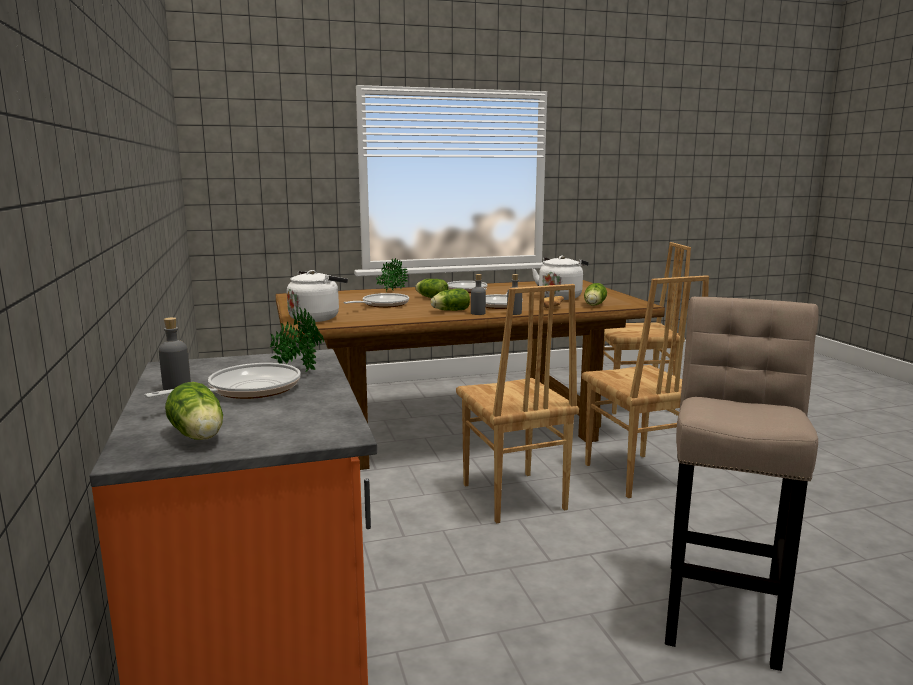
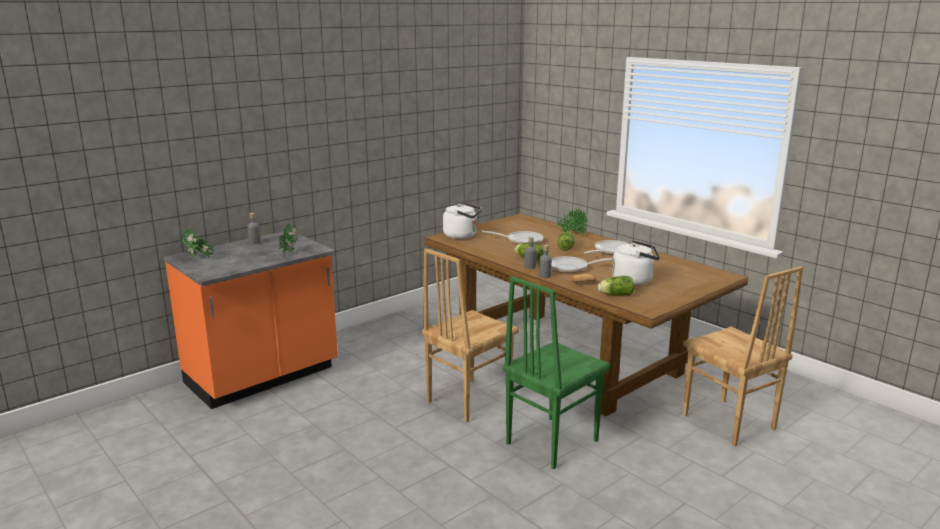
camera: 65 degrees right, 5 degrees up
frying pan [144,363,301,399] -> none
lettuce [165,382,223,440] -> potted plant [181,227,215,259]
brown chair [582,275,709,498] -> green chair [503,276,611,469]
beige stool [665,297,819,671] -> none

